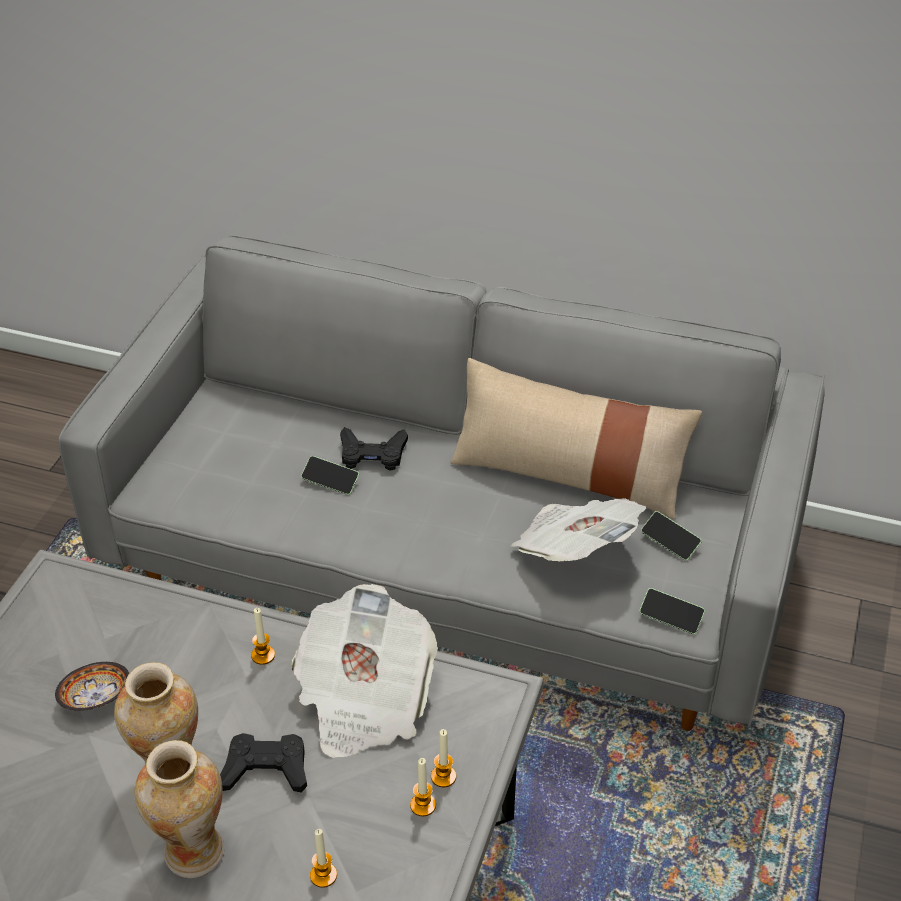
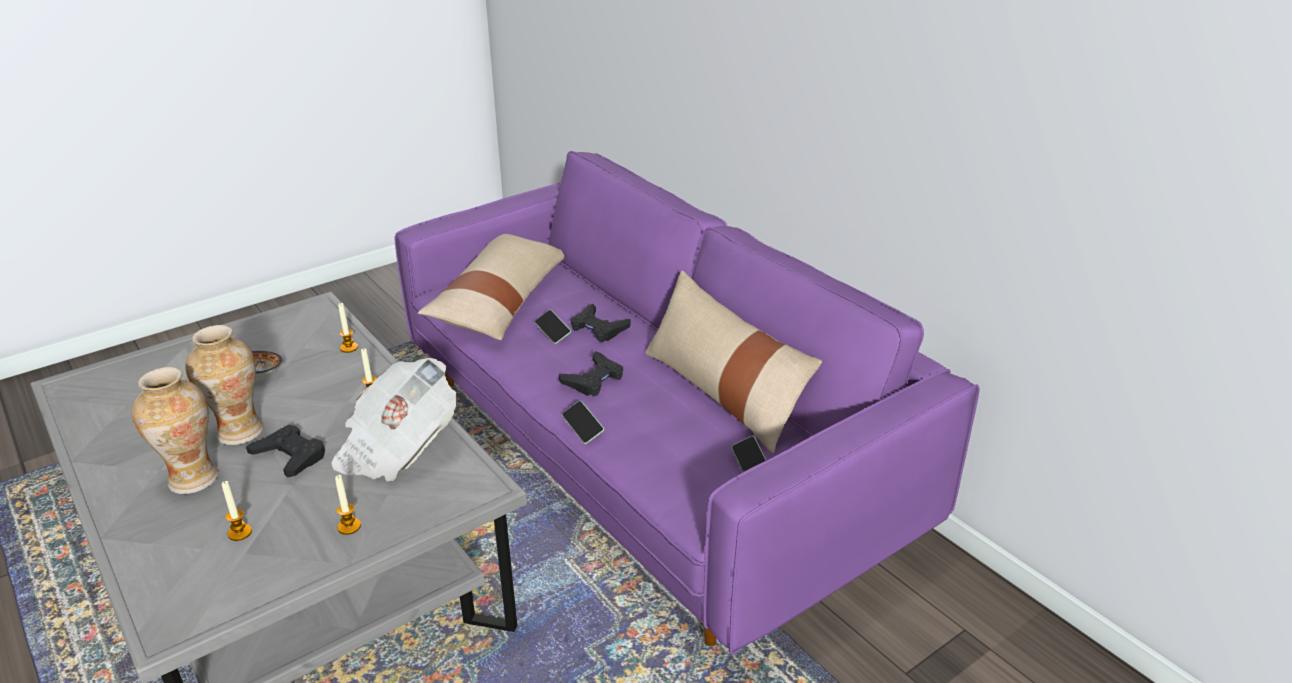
camera: 35 degrees right, 10 degrees down
grey sofa [58,235,825,731] -> purple sofa [394,151,979,654]
candle [431,729,456,787] -> candle moved to [338,303,358,353]
newspaper [511,498,646,562] -> none
phone [639,588,705,635] -> phone moved to [562,401,604,444]
none -> beige pillow [418,234,564,340]
none -> black game controller [559,351,623,396]

